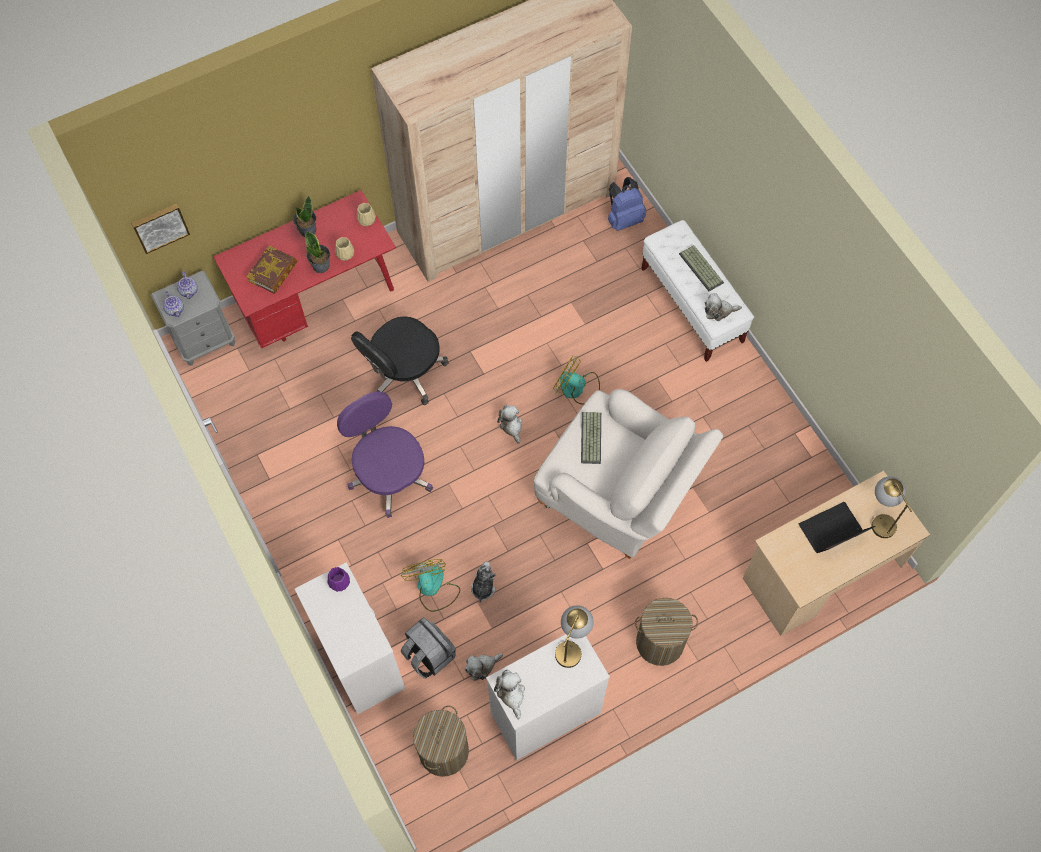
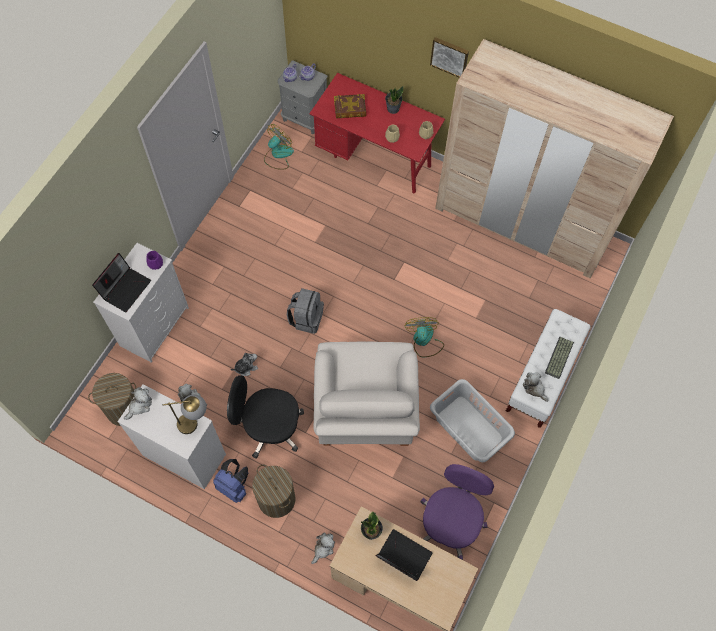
camera: 55 degrees right, 0 degrees up
picture [131,204,190,254] -> picture moved to [430,37,469,78]
potted plant [305,231,330,273] -> potted plant moved to [361,512,383,540]
purple office chair [337,391,433,518] -> purple office chair moved to [420,464,494,560]
black office chair [351,316,449,405] -> black office chair moved to [227,375,304,459]
grey backpack [400,617,456,679] -> grey backpack moved to [287,288,324,334]
fan [401,559,460,612] -> fan moved to [264,124,294,170]
plush toy [497,405,522,444] -> plush toy moved to [311,533,335,564]
keyboard [581,412,601,464] -> none
blue backpack [608,177,646,231] -> blue backpack moved to [213,459,248,503]
table lamp [872,476,912,538] -> none
none -> laptop [92,253,151,312]
none -> grey laundry basket [430,379,515,462]

